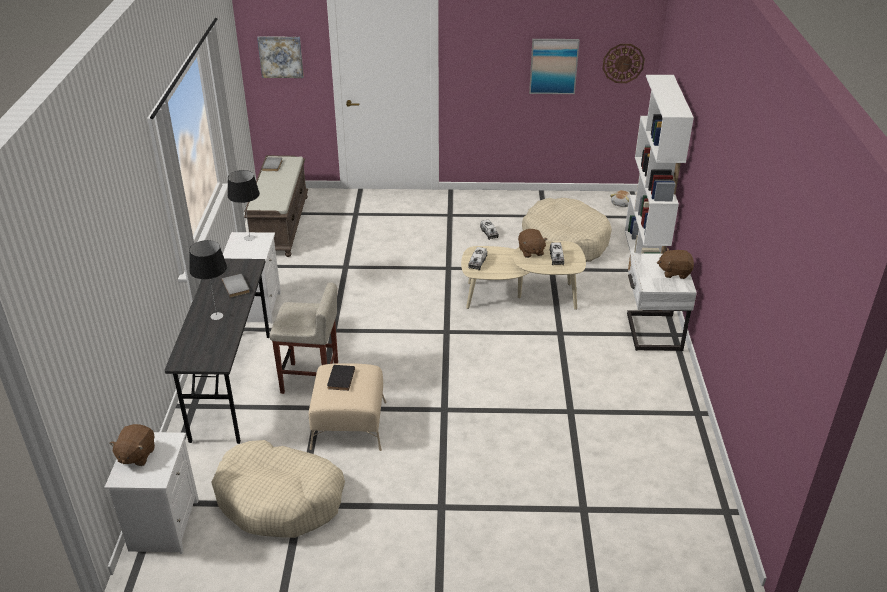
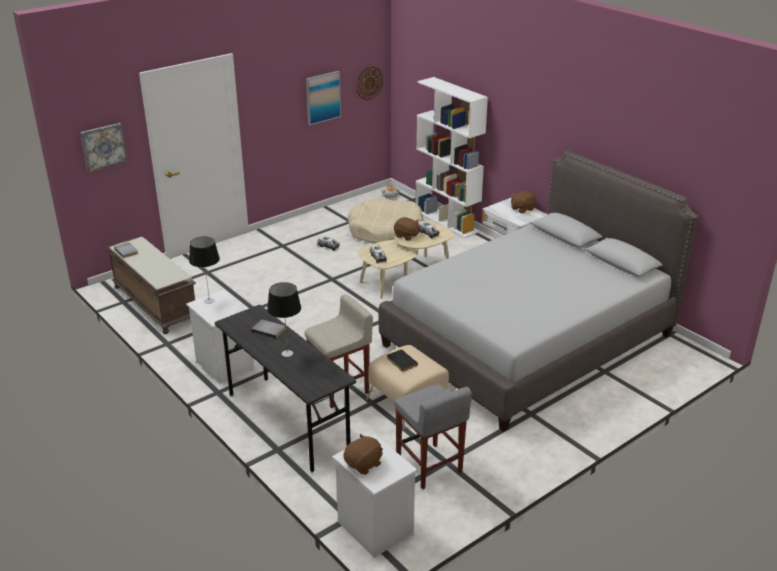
camera: 40 degrees left, 5 degrees down
brown plush toy [109,424,155,466] -> brown plush toy turned 105 degrees counterclockwise [343,433,383,475]
beige dog bed [211,440,345,538] -> grey stool [394,384,472,489]
none -> grey bed [378,151,698,432]

